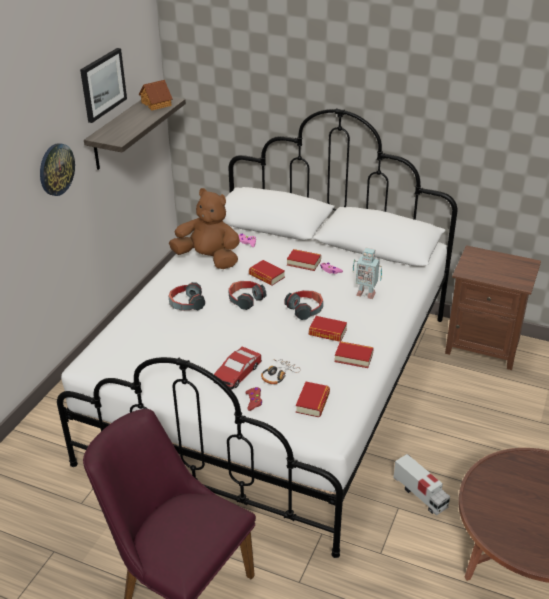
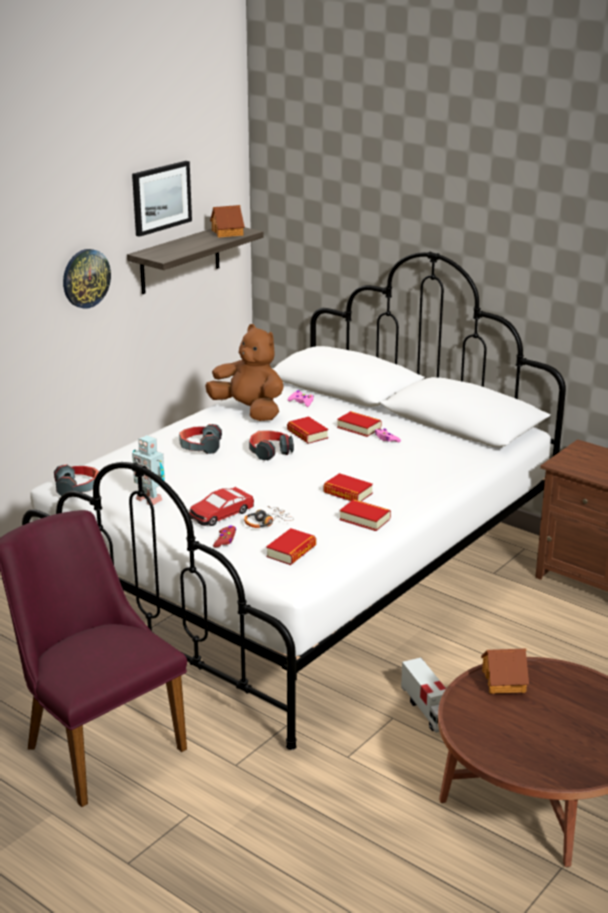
camera: 15 degrees right, 10 degrees down
headphones [284,290,323,320] -> headphones moved to [54,464,99,496]
toy robot [353,248,382,299] -> toy robot moved to [132,435,165,505]
none -> toy house [481,649,529,694]

